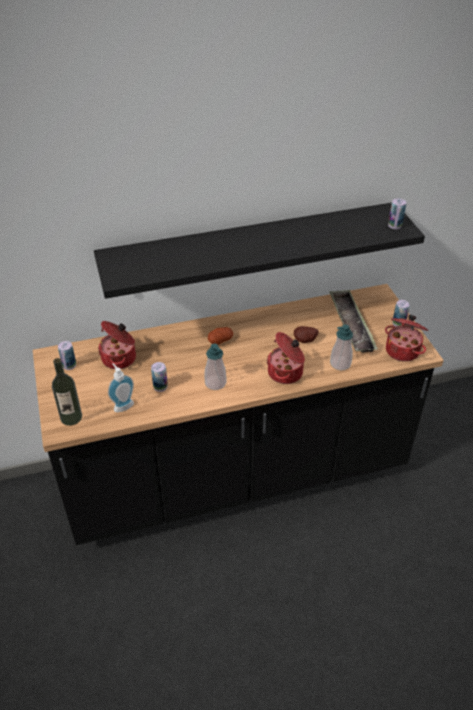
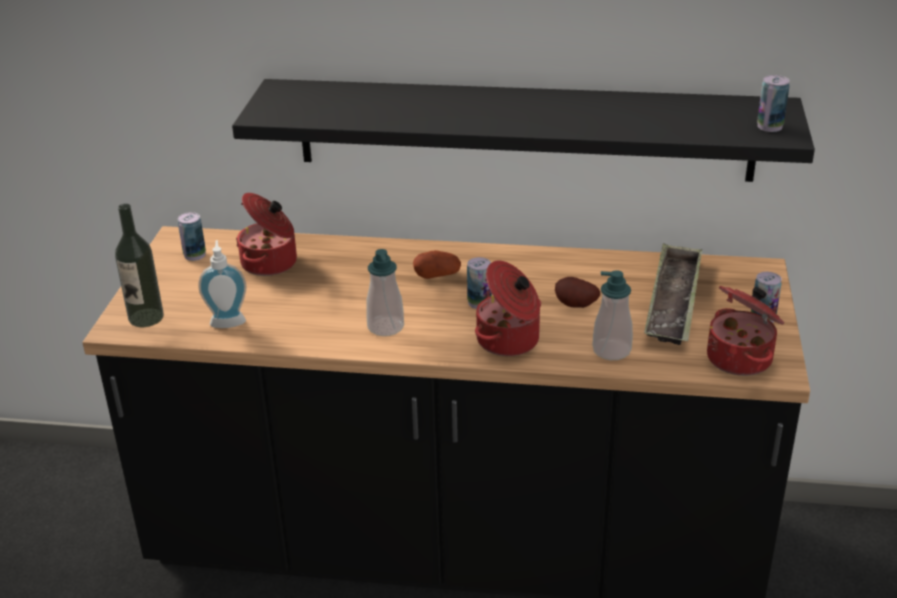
camera: 25 degrees right, 10 degrees down
can [151,362,168,392] -> can moved to [467,257,492,309]

